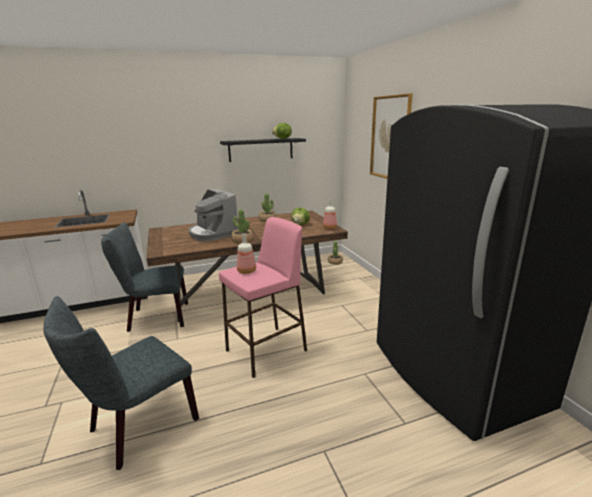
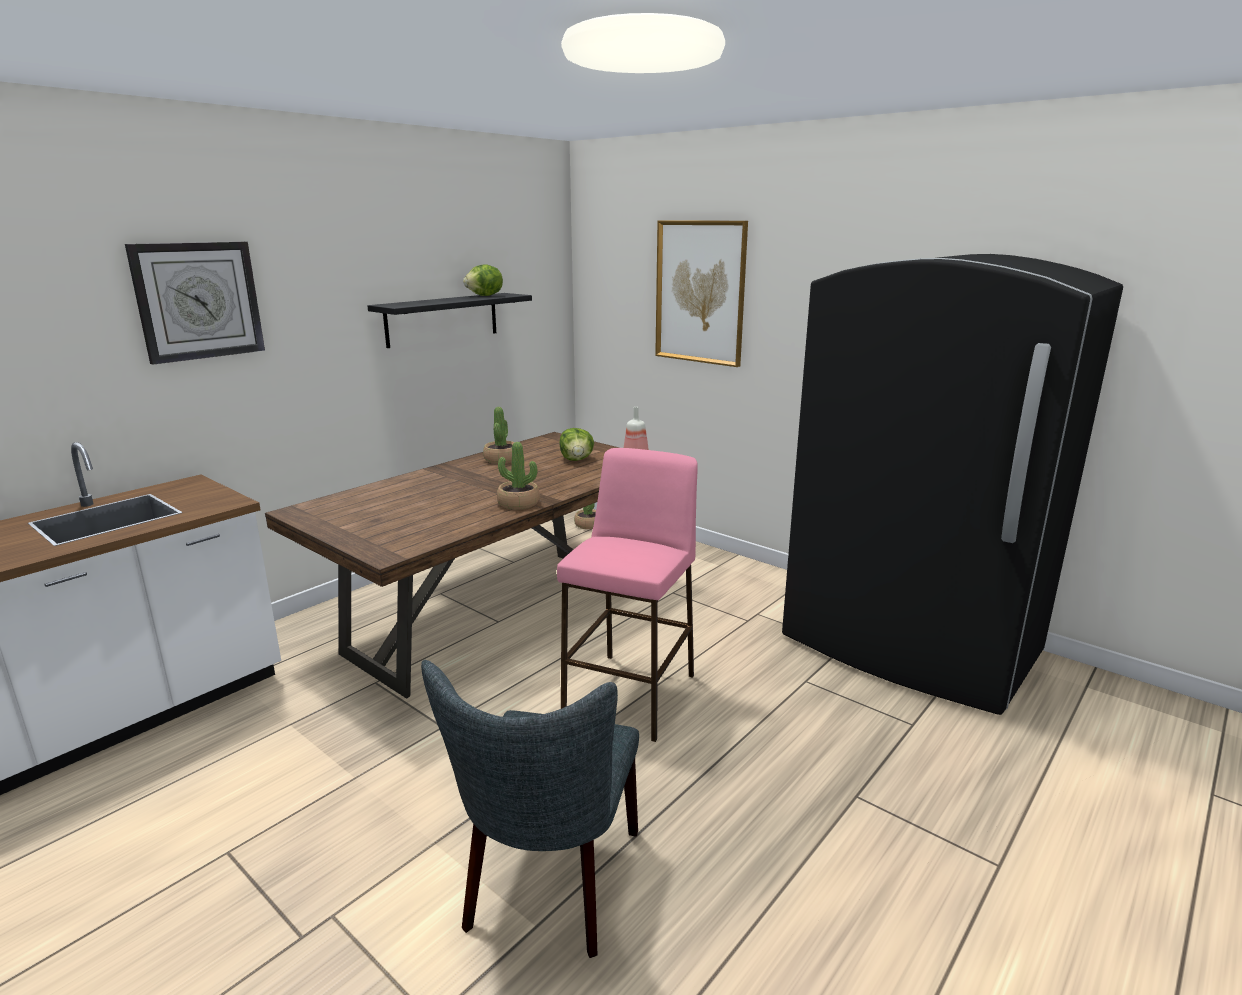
camera: 30 degrees left, 0 degrees up
grey chair [101,222,188,332] -> none
coffee machine [189,189,238,241] -> none
bottle [237,233,256,274] -> none
none -> wall clock [125,242,265,365]

